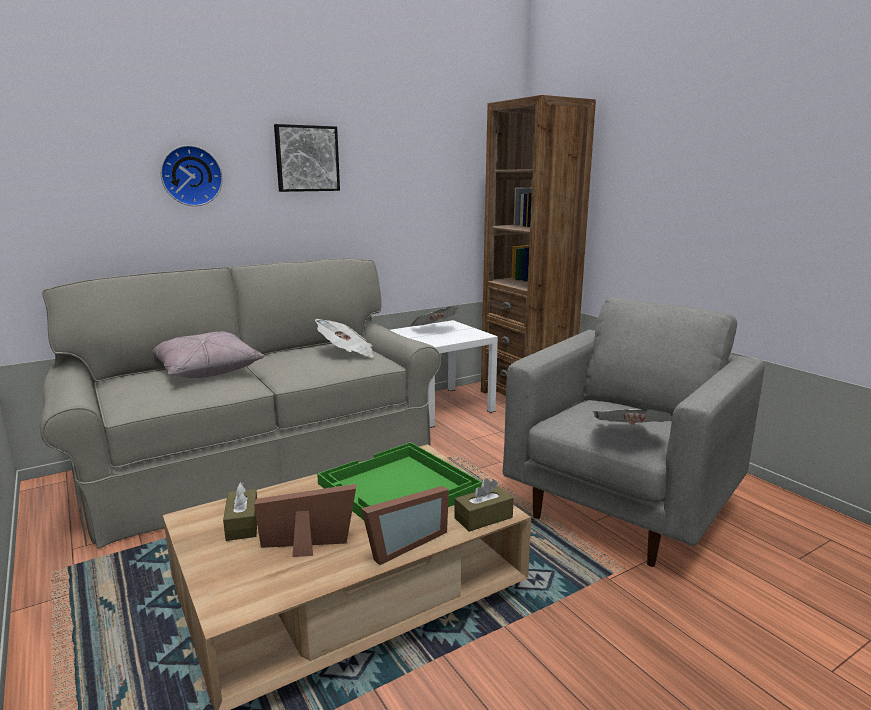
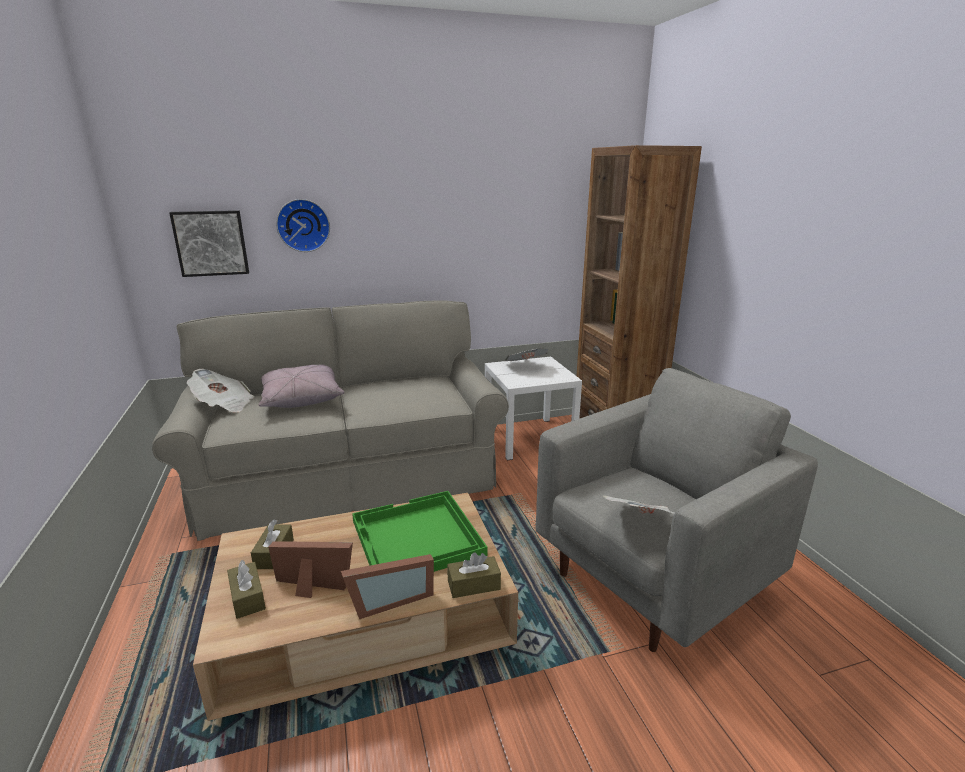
camera: 15 degrees right, 5 degrees up
picture [274,124,340,192] -> picture moved to [169,210,249,277]
newspaper [315,319,373,357] -> newspaper moved to [187,369,254,412]
none -> brown tissue box [227,560,266,619]

